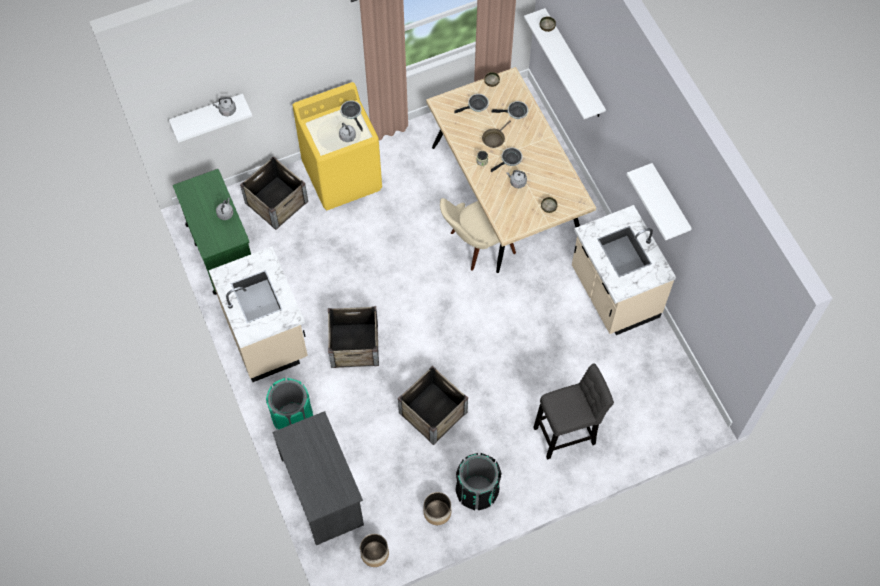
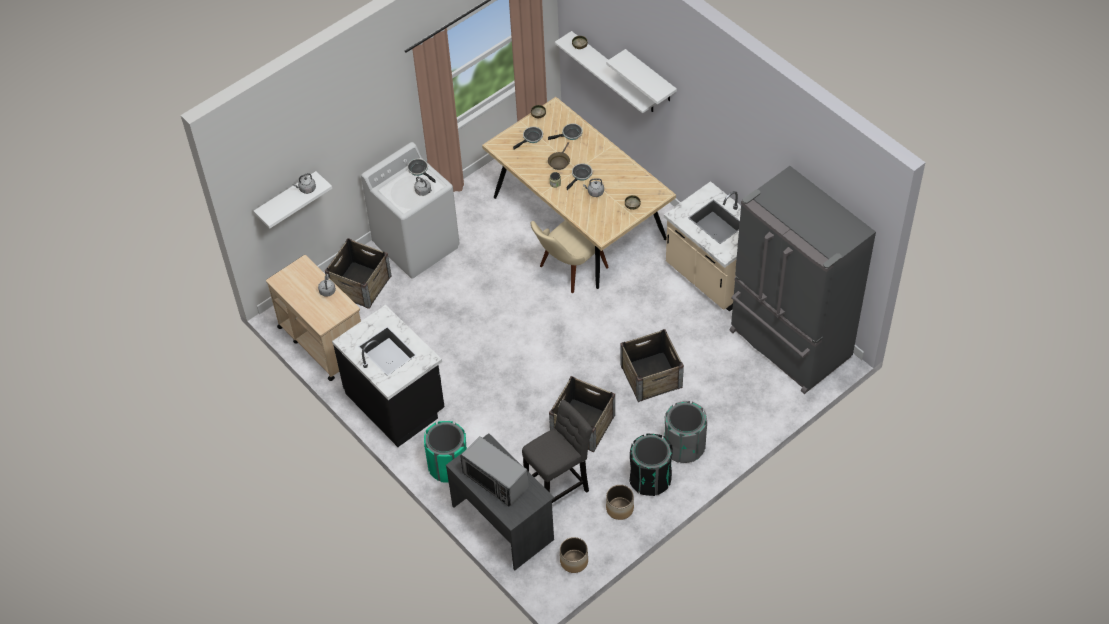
camera: 15 degrees left, 10 degrees down
green cart [173,169,251,295] -> beige cart [266,255,361,381]
beige counter [209,247,308,382] -> black counter [332,305,445,447]
yellow washing machine [292,82,382,210] -> white washing machine [361,142,459,279]
crate [328,306,379,368] -> crate moved to [620,329,684,402]
grey stool [533,364,614,460] -> grey stool moved to [522,400,593,503]
white shelf [627,163,692,241] -> white shelf moved to [606,49,677,105]
none -> microwave [460,436,529,507]
none -> grey trash can [664,401,707,463]
none -> grey fridge [729,166,876,394]

